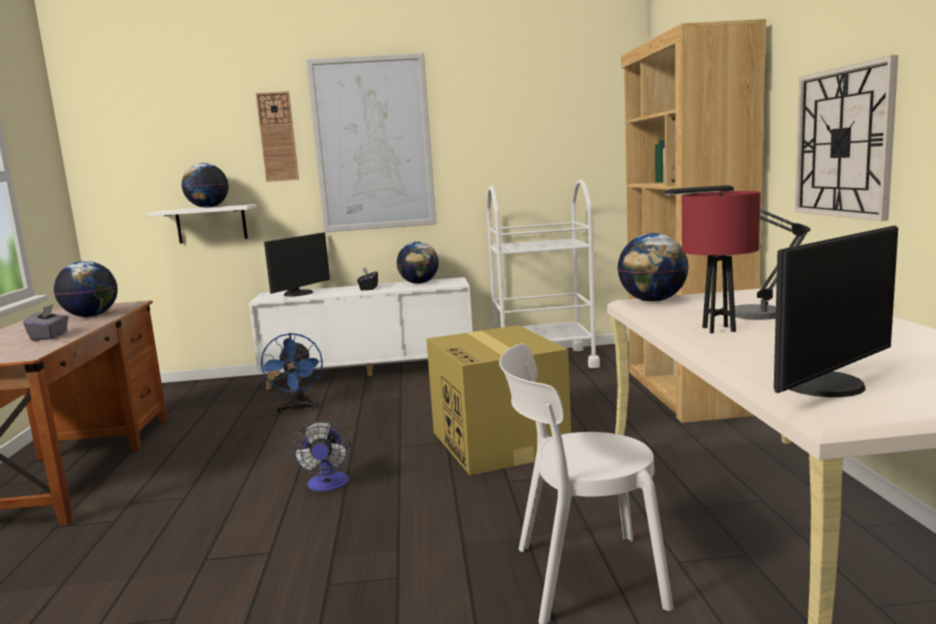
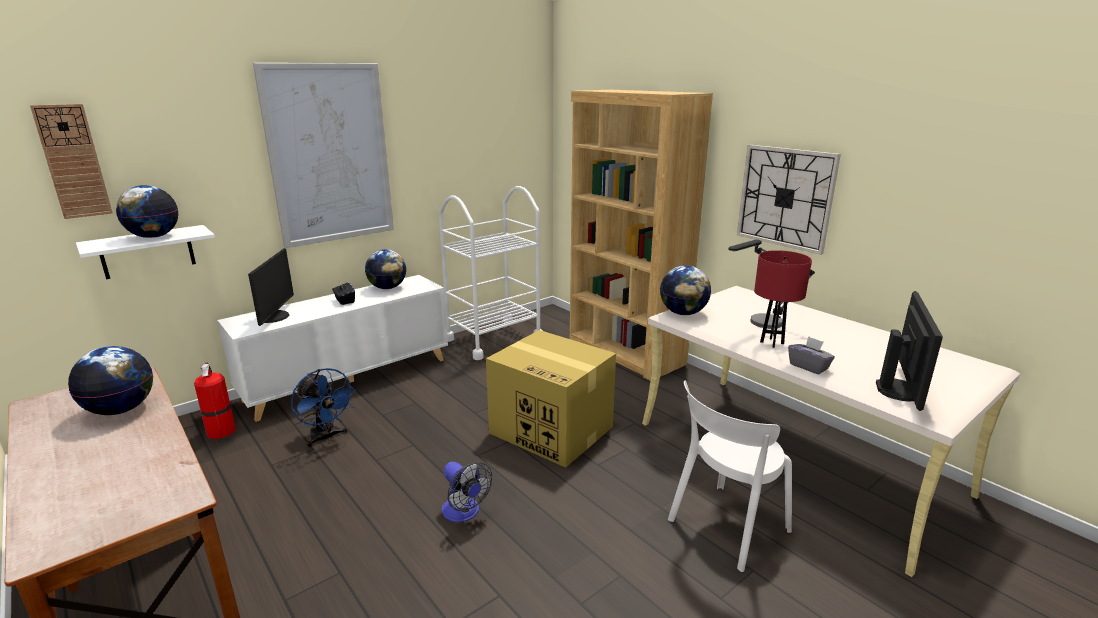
camera: 35 degrees left, 10 degrees up
grey tissue box [23,304,69,341] -> grey tissue box moved to [788,336,835,374]
wall clock [256,91,299,182] -> wall clock moved to [30,104,113,219]
none -> fire extinguisher [194,362,236,439]

